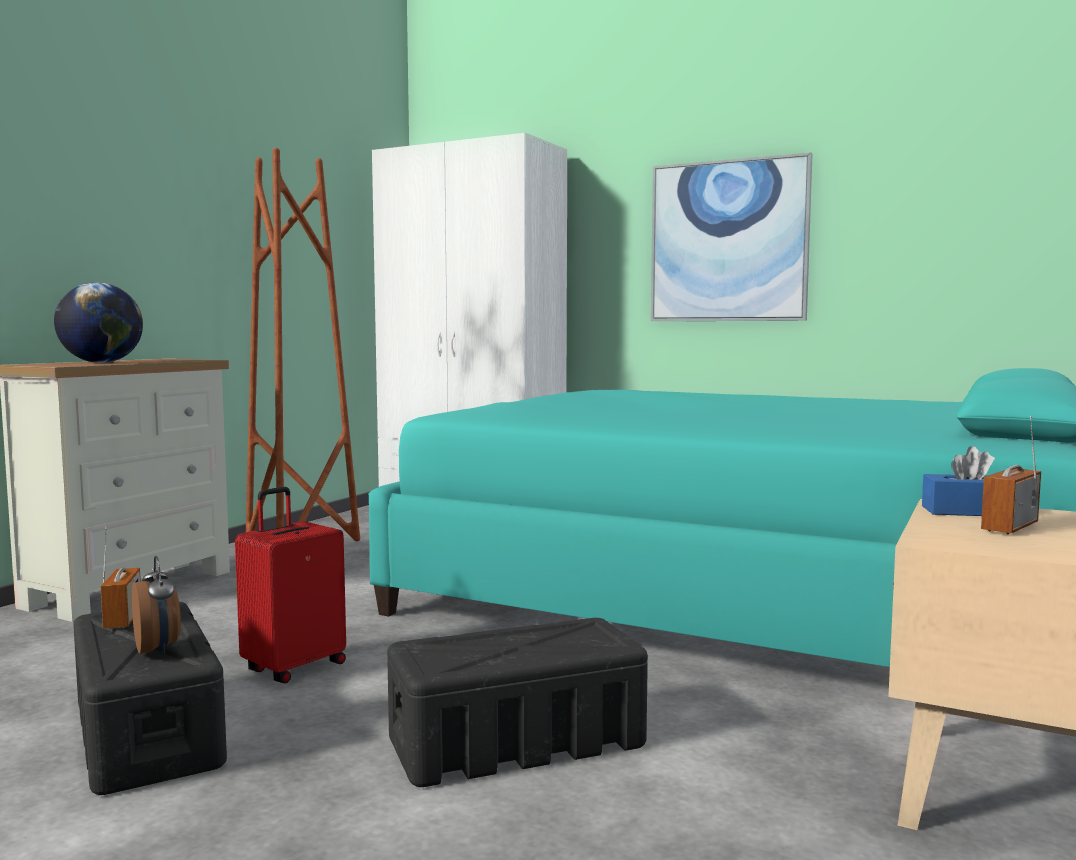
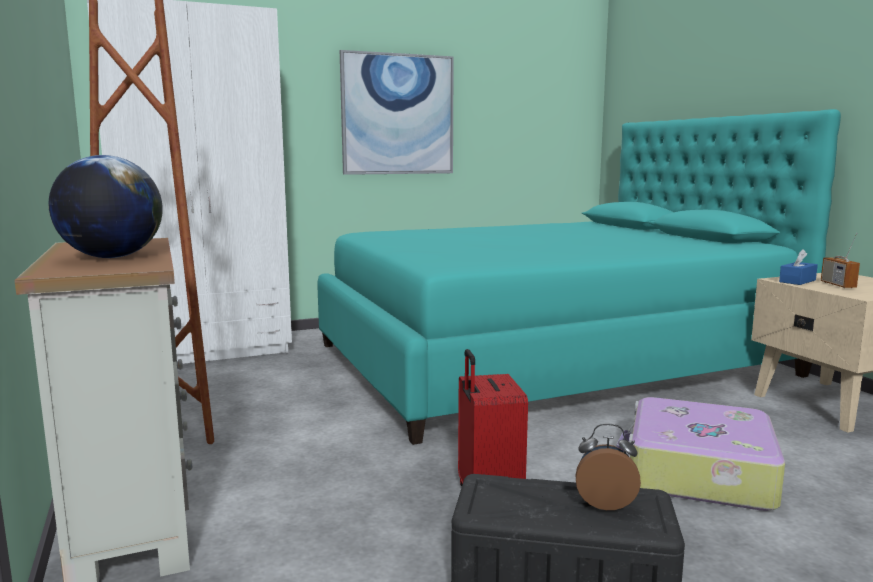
camera: 50 degrees left, 5 degrees up
radio [100,527,141,629] -> none
black storage box [387,618,648,787] -> suitcase [616,397,785,511]

